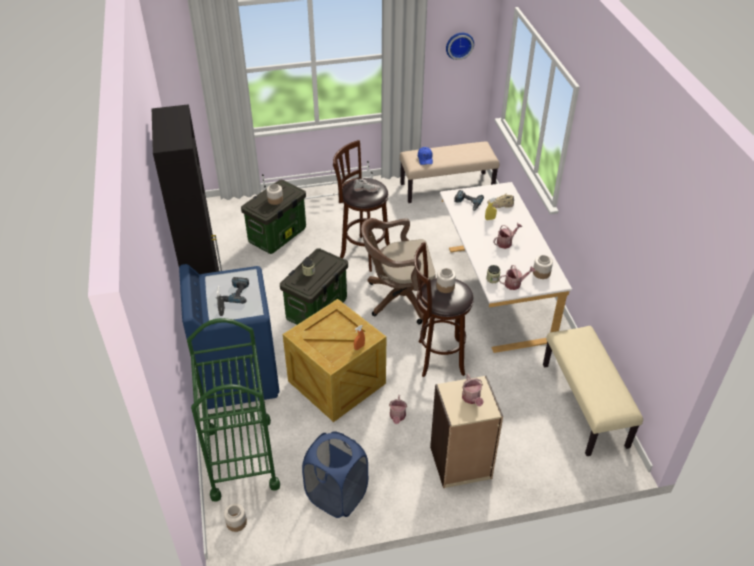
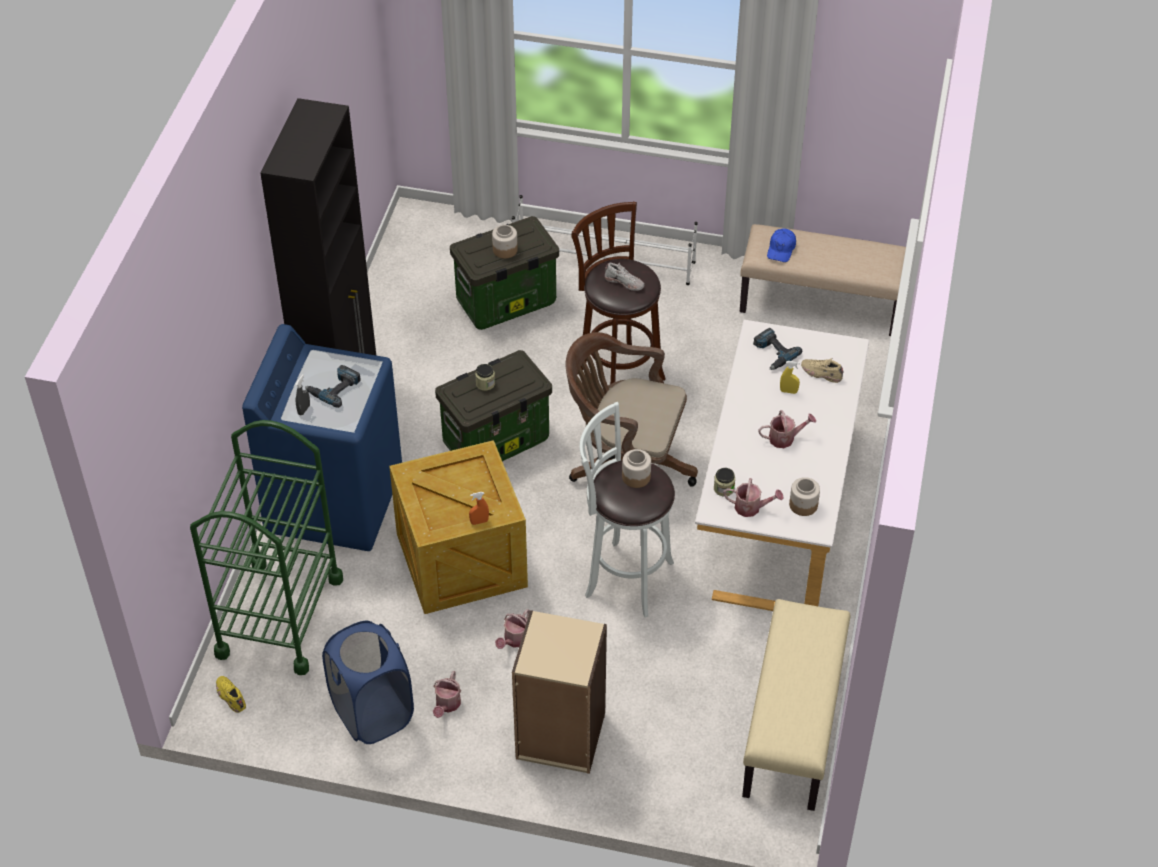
camera: 25 degrees right, 5 degrees up
jar [224,504,247,532] -> yellow shoe [216,676,246,713]
brown stool [414,242,474,377] -> white stool [580,402,675,617]
wall clock [446,33,474,60] -> none
watering can [462,374,484,406] -> watering can moved to [433,671,461,718]

